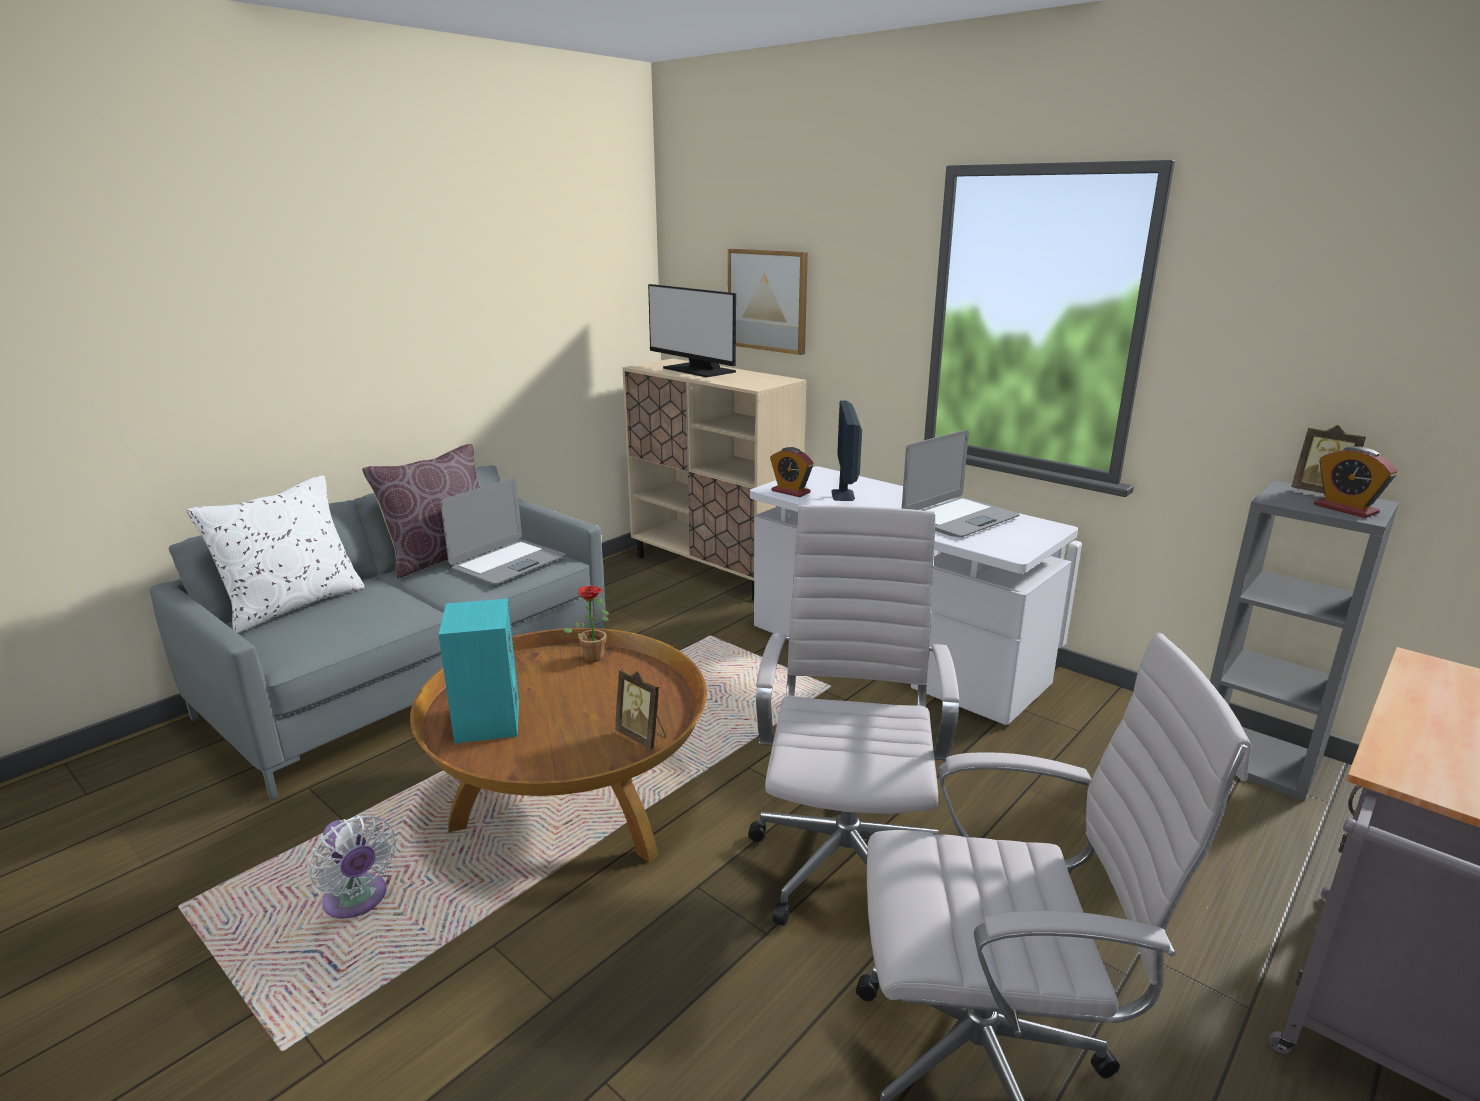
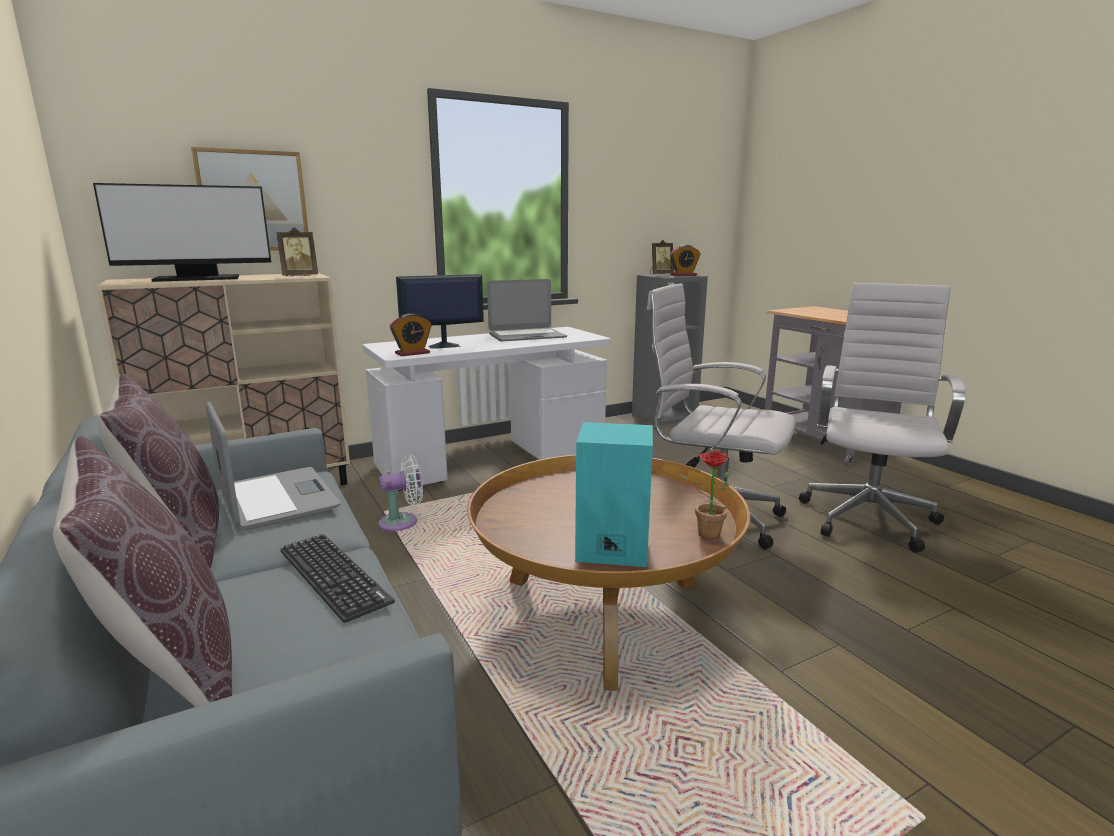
camera: 70 degrees left, 5 degrees down
white pillow [187,476,365,633] -> brown pillow [53,436,232,707]
white fan [308,815,396,918] -> white fan moved to [378,454,423,532]
potted plant [563,586,609,662] -> potted plant moved to [678,451,730,539]
picture frame [615,669,666,749] -> picture frame moved to [276,227,318,276]
monitor [831,401,862,501] -> monitor turned 135 degrees clockwise [396,274,484,349]
laptop [902,430,1020,537] -> laptop turned 90 degrees clockwise [487,279,567,341]
none -> keyboard [280,534,395,623]

